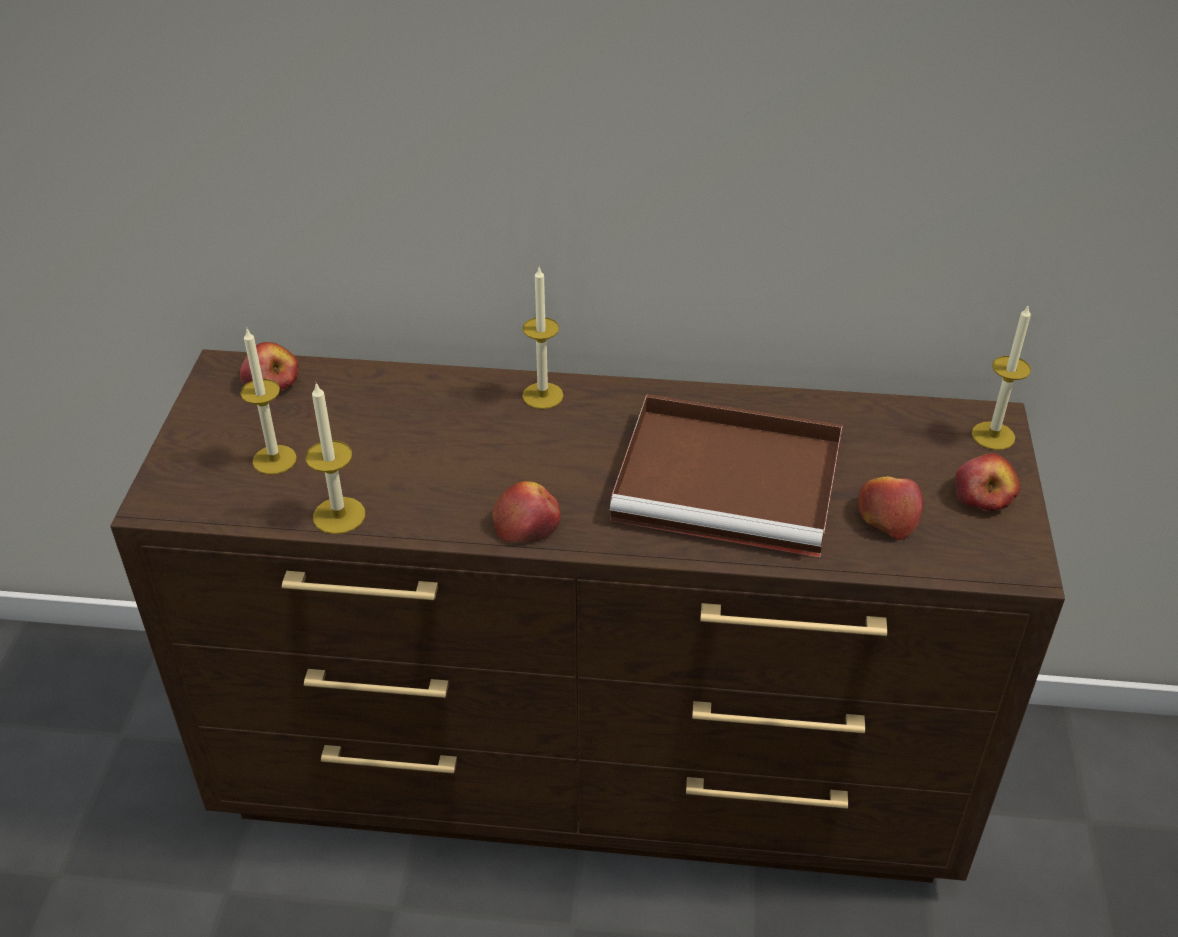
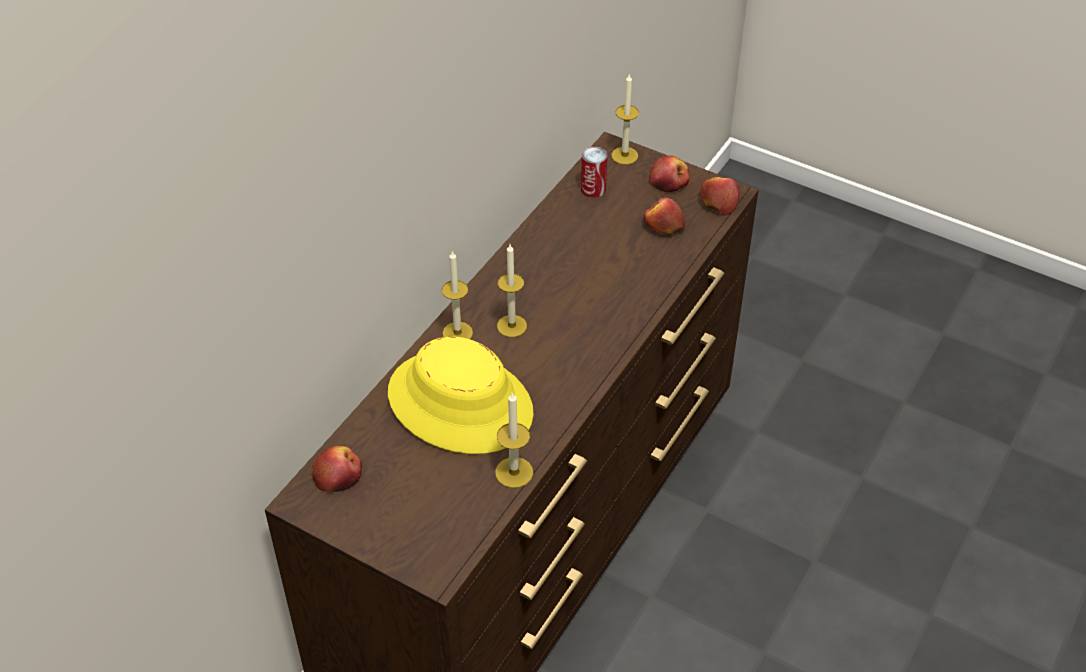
camera: 65 degrees left, 5 degrees up
candle [240,329,297,475] -> candle moved to [497,244,527,337]
apple [493,481,561,543] -> apple moved to [700,177,739,216]
brown tray [609,394,843,557] -> none
none -> yellow hat [388,337,534,454]
none -> can [581,147,607,198]

